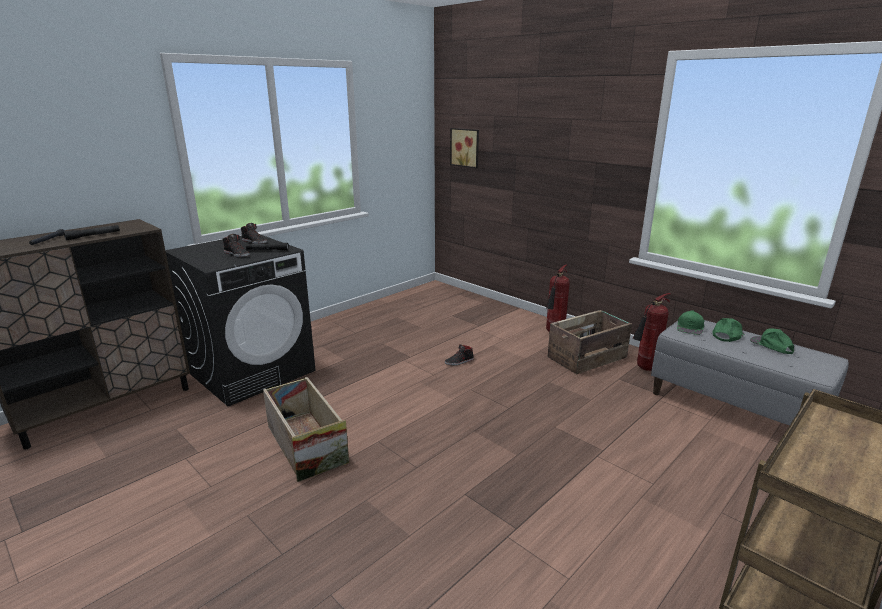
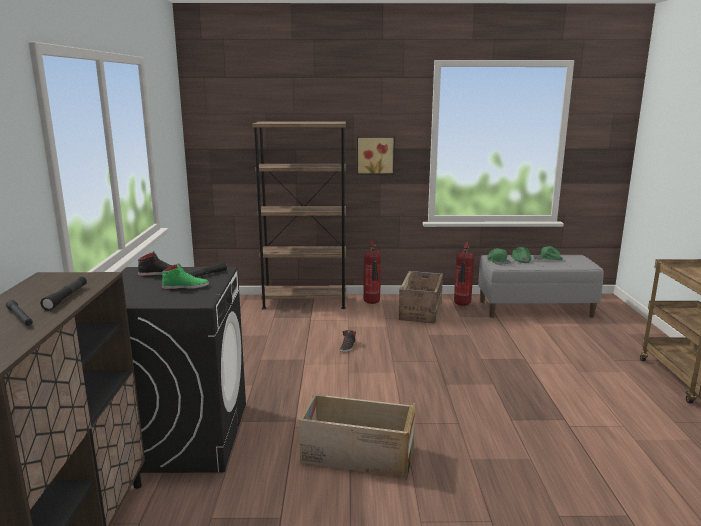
camera: 45 degrees left, 5 degrees down
black shoe [222,234,249,257] -> green shoe [162,263,209,290]
picture [450,128,479,168] -> picture moved to [357,136,395,175]
none -> brown bookcase [252,121,346,309]

